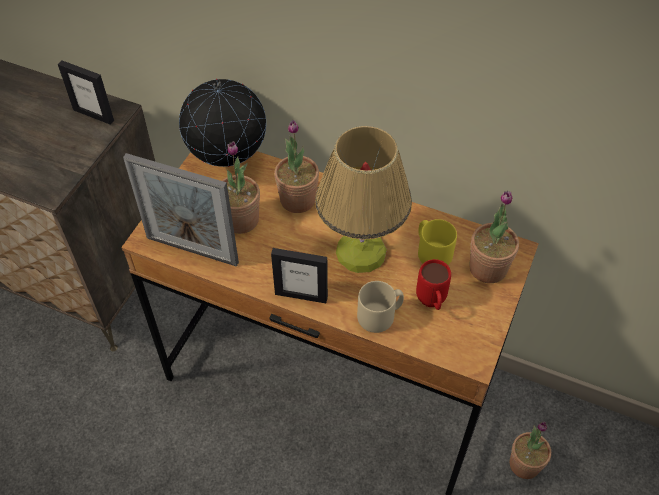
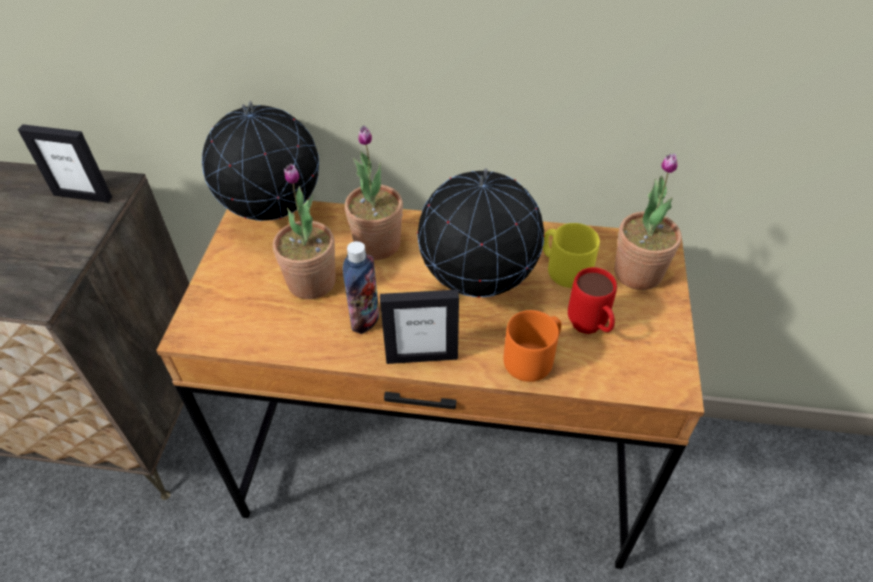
camera: 15 degrees left, 5 degrees down
picture frame [123,153,239,267] -> none
table lamp [315,126,412,273] -> globe [417,168,545,298]
beige mug [357,281,404,333] -> orange mug [503,310,562,382]
potted plant [510,422,551,479] -> none
none -> bottle [343,241,379,334]

